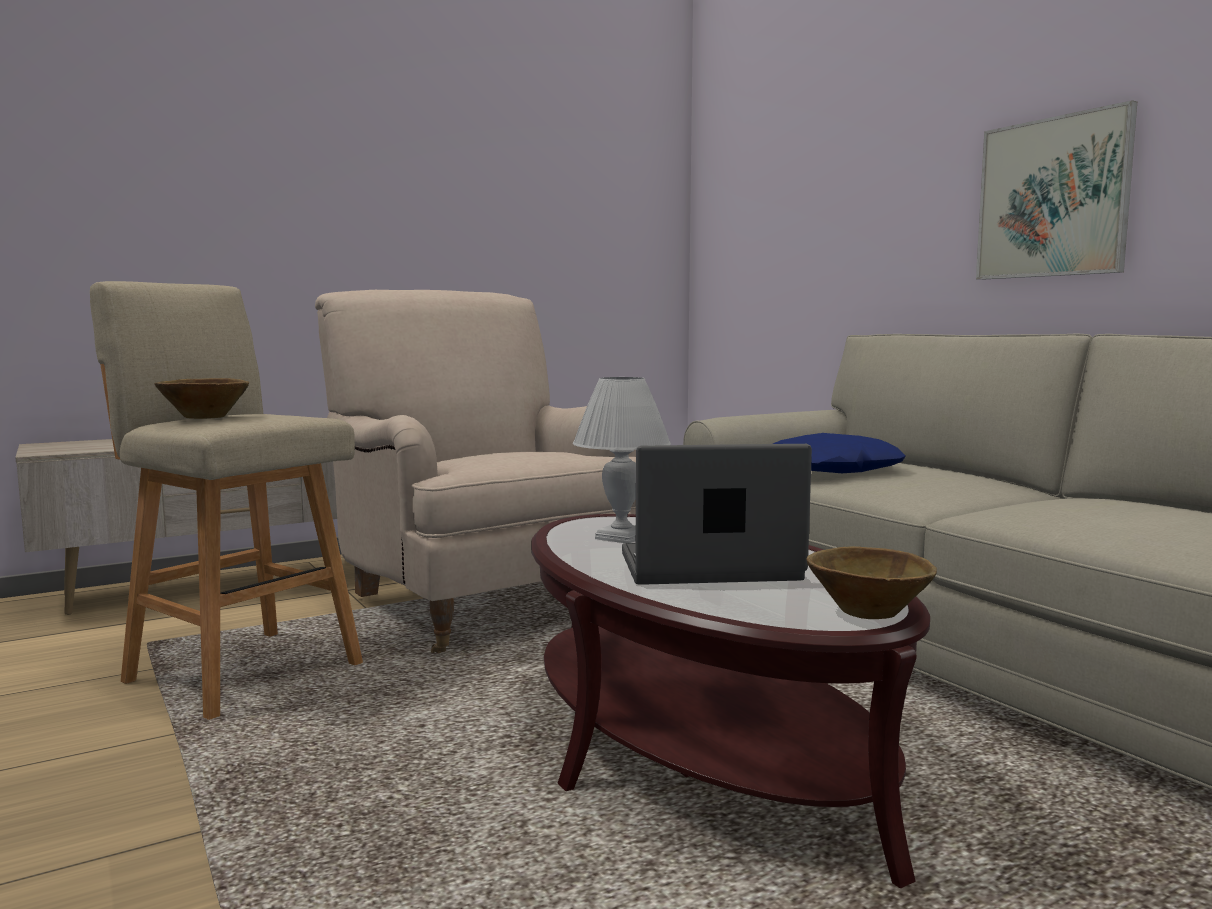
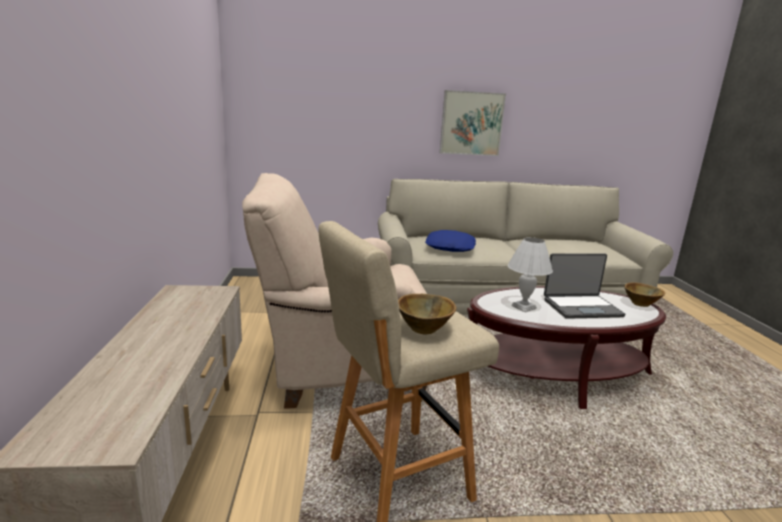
camera: 65 degrees left, 10 degrees up
laptop [622,444,812,585] -> laptop turned 120 degrees counterclockwise [544,253,625,319]

